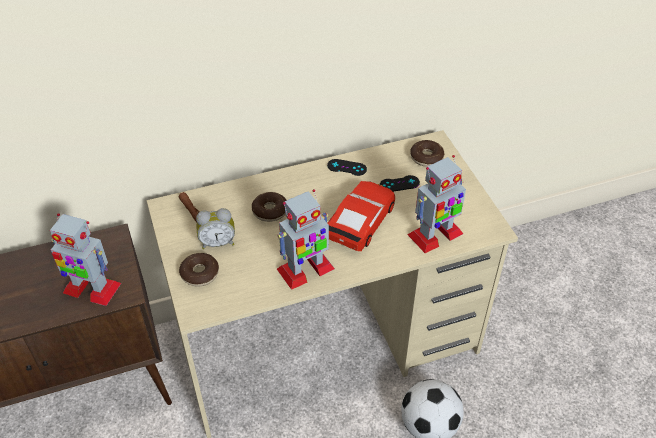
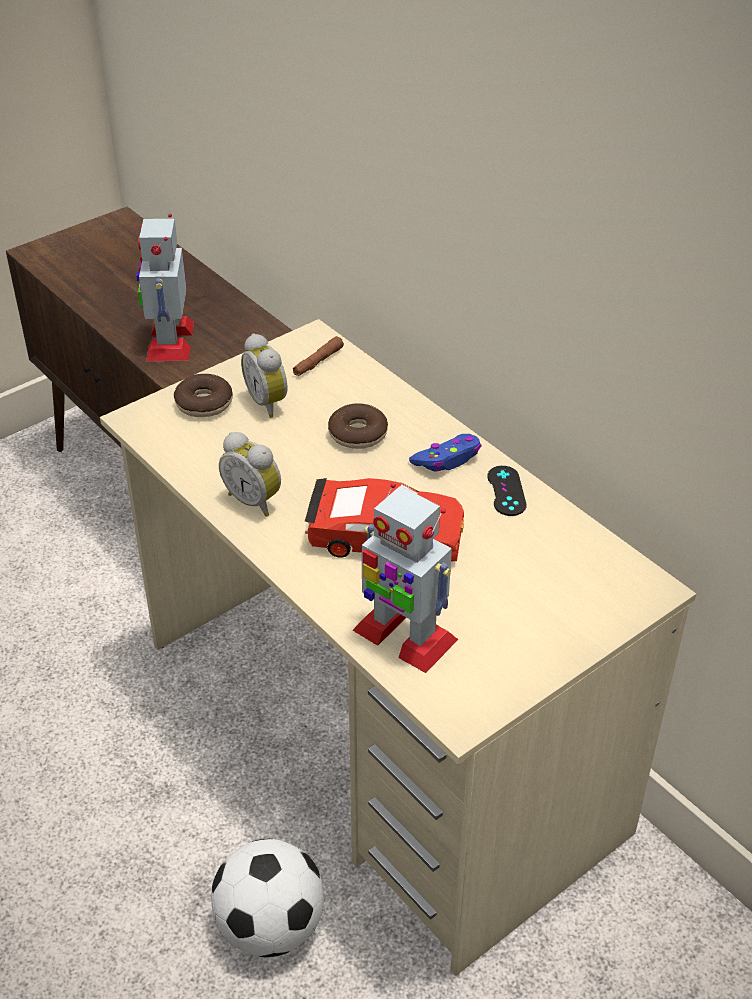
camera: 70 degrees right, 5 degrees down
toy robot [277,189,335,290] -> alarm clock [219,432,281,517]
black game controller [380,175,420,192] -> none
donut [410,140,445,167] -> none
none -> blue game controller [409,434,482,471]

